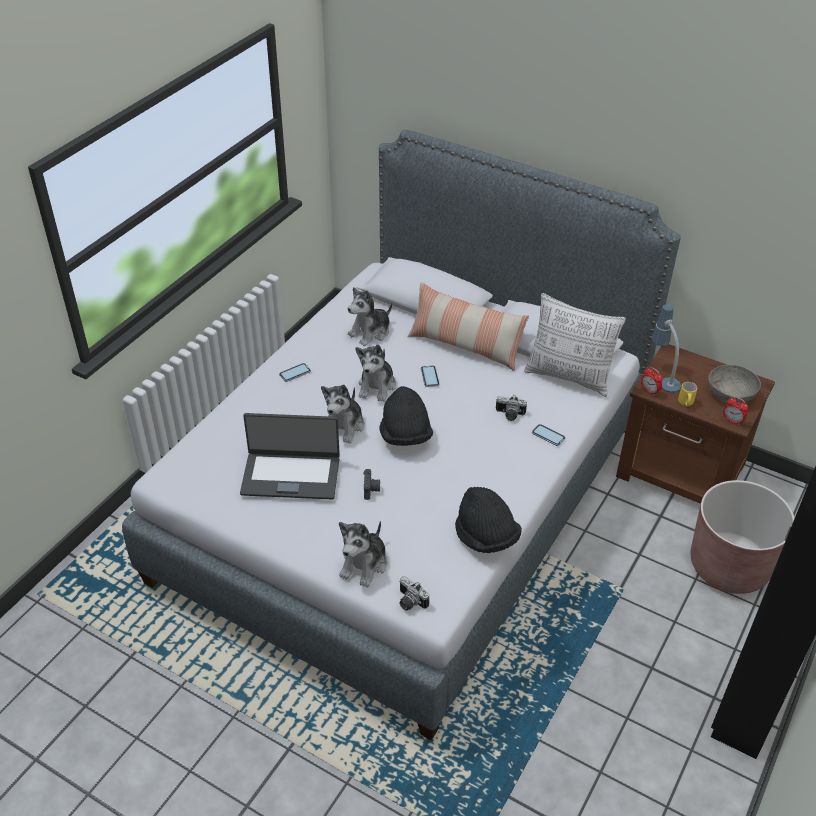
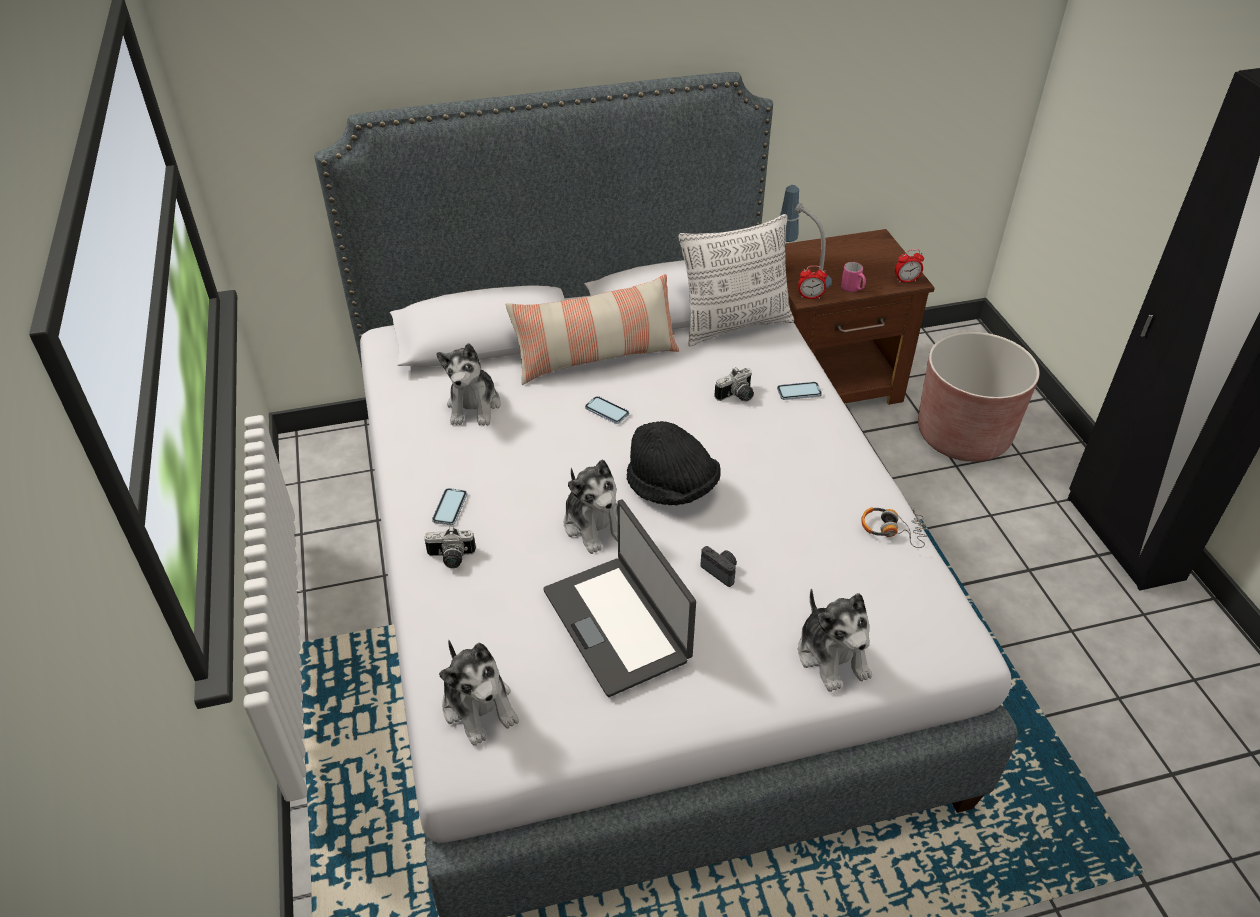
camera: 45 degrees left, 0 degrees up
laptop [240,413,340,499] -> laptop turned 105 degrees clockwise [543,500,696,697]
plush toy [355,344,396,402] -> plush toy moved to [439,640,519,746]
camera [399,576,429,611] -> camera moved to [425,526,476,568]
black hat [455,487,522,553] -> headphones [861,507,927,548]
yellow mug [678,382,697,407] -> pink mug [841,262,866,292]
grey bowl [708,365,761,403] -> none

